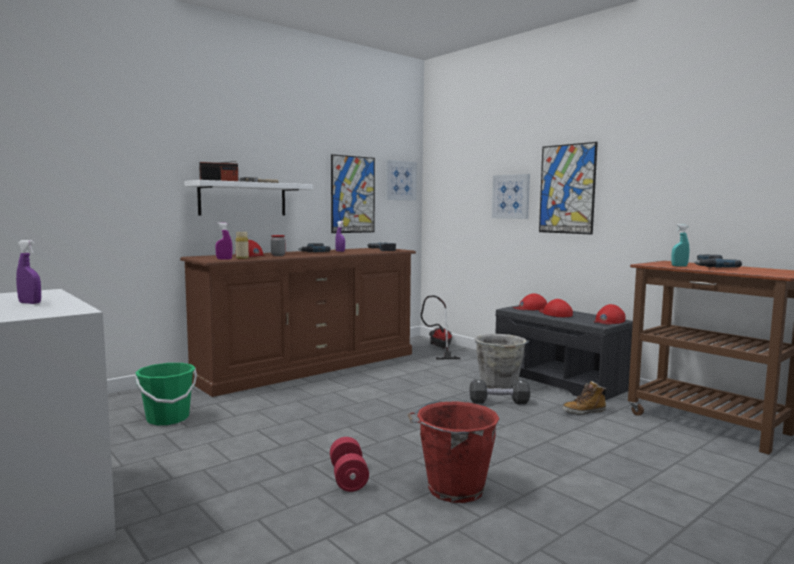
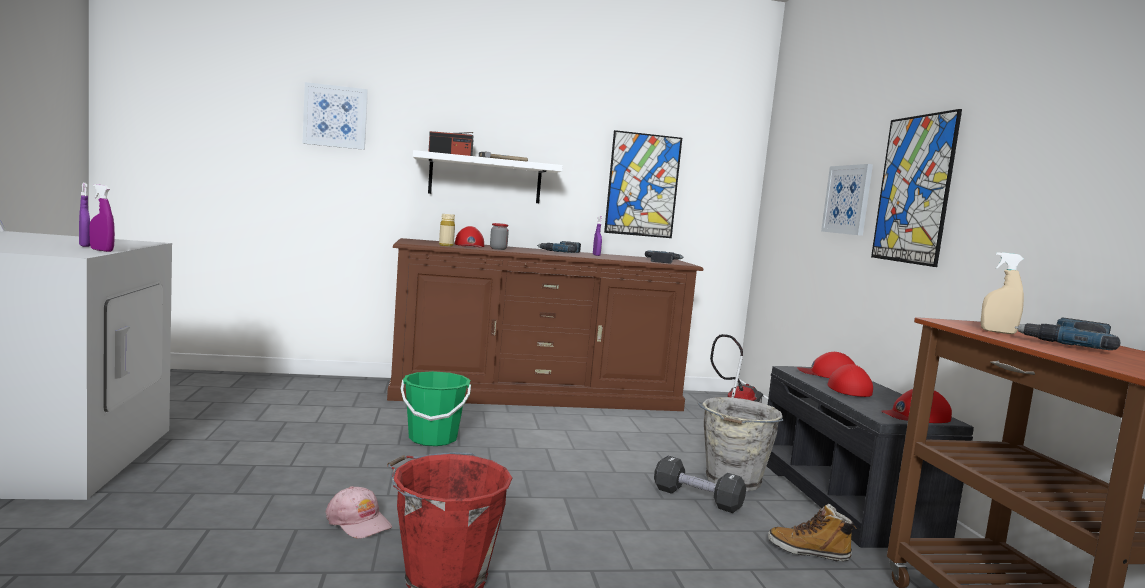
camera: 30 degrees right, 0 degrees up
green bucket [135,363,197,425] -> green bucket moved to [401,371,471,446]
purple spray bottle [215,222,232,259] -> purple spray bottle moved to [89,184,115,252]
red dumbbell [330,437,369,492] -> pink cap [325,486,392,539]
picture [385,160,417,201] -> picture moved to [302,82,368,150]
turquoise spray bottle [671,224,689,267] -> beige spray bottle [980,252,1024,334]

